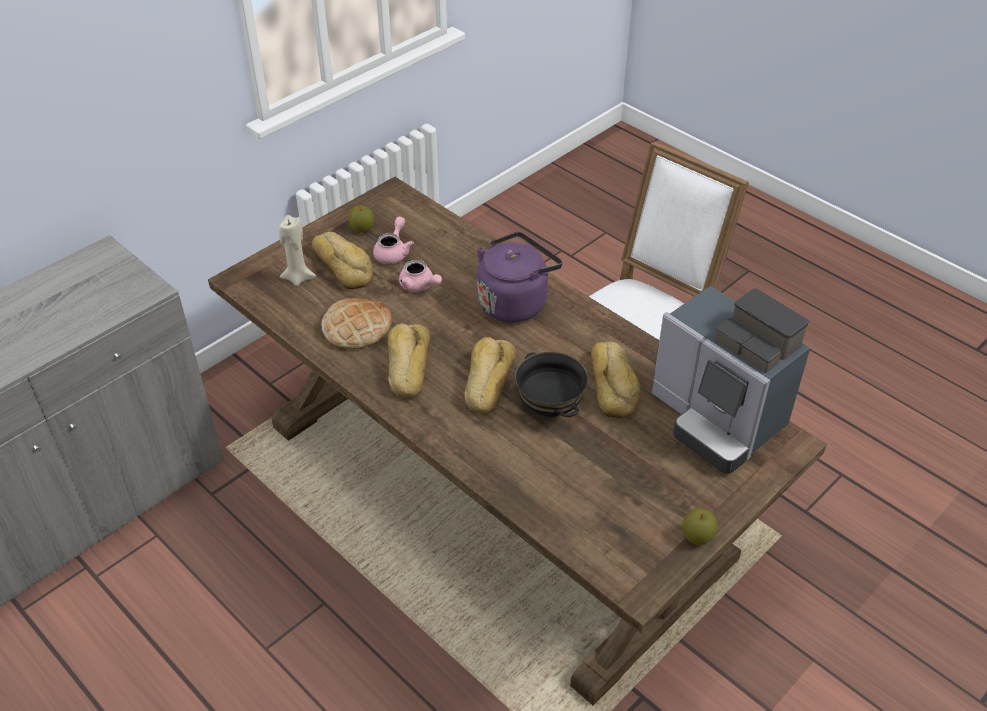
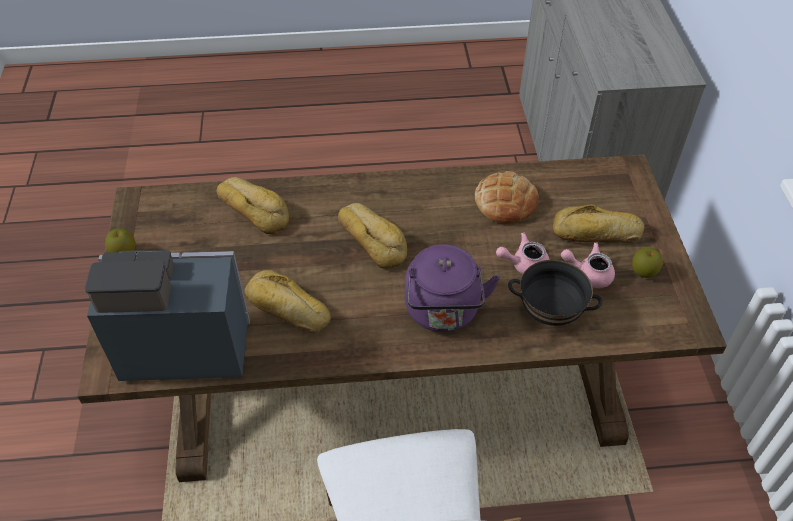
camera: 130 degrees right, 5 degrees up
beige candle [279,215,316,286] -> none
pink teapot [373,217,414,264] -> pink teapot turned 135 degrees clockwise [561,243,615,288]
bread [387,323,430,398] -> bread moved to [217,177,289,234]
black bowl [515,352,588,418] -> black bowl moved to [508,260,603,326]

